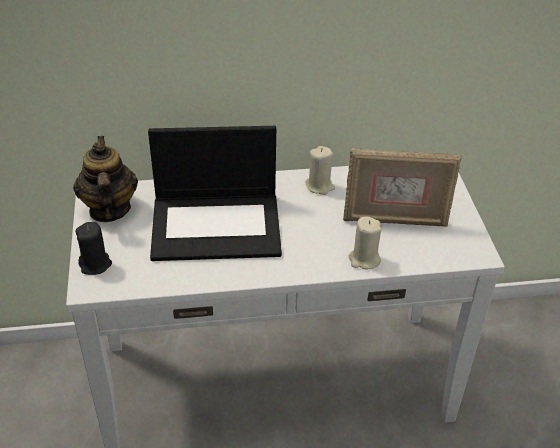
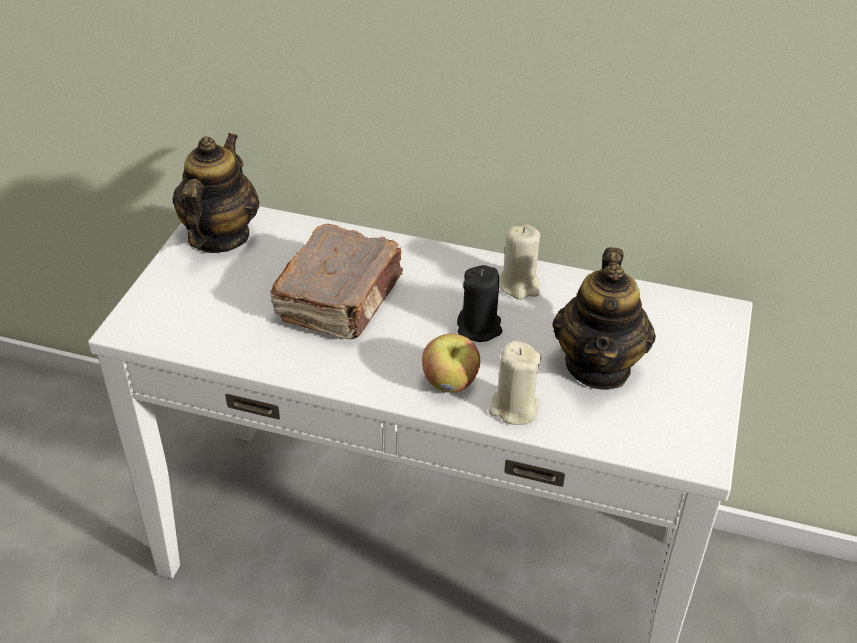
camera: 25 degrees right, 0 degrees up
black candle [76,222,112,275] -> black candle moved to [457,265,503,342]
laptop [148,126,282,261] -> brown book [270,224,403,339]
picture frame [343,148,462,227] -> teapot [552,247,656,390]
none -> apple [422,333,480,393]

